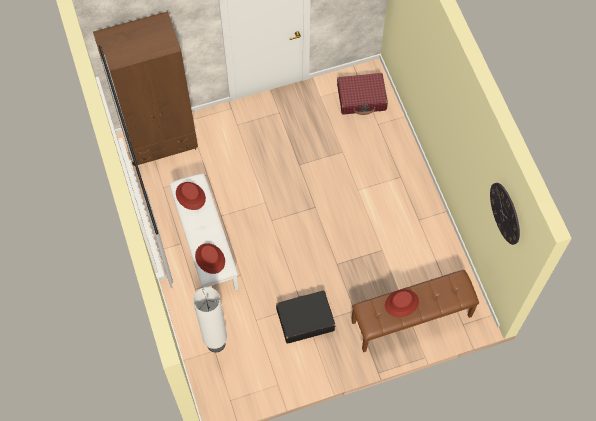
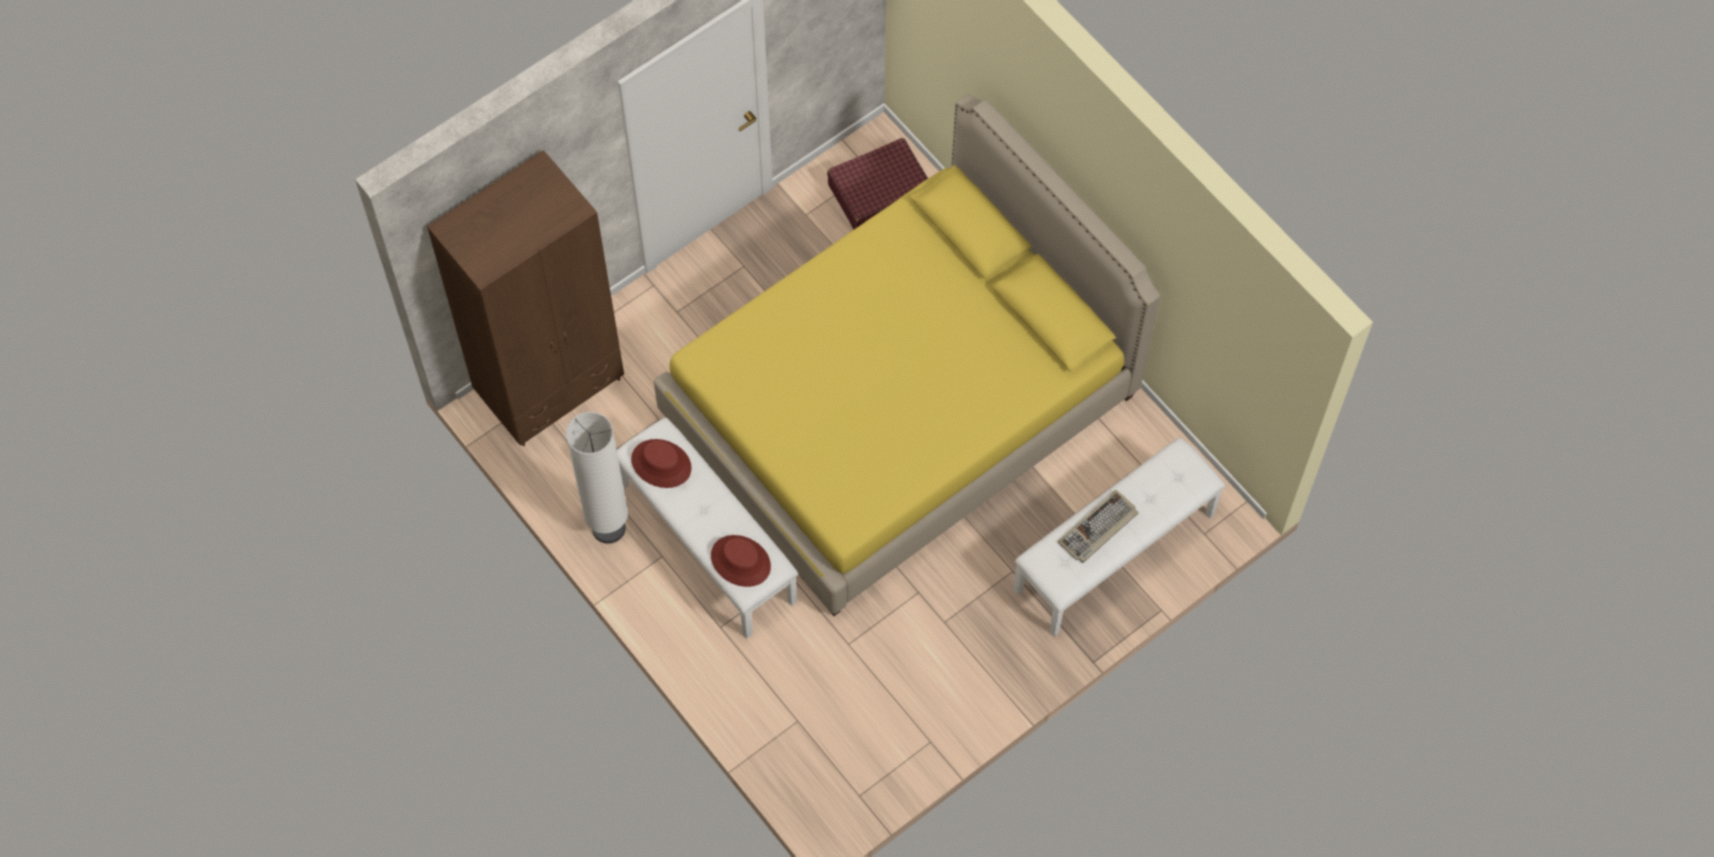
camera: 20 degrees left, 0 degrees up
white floor lamp [193,287,227,353] -> white floor lamp moved to [566,412,628,544]
black suitcase [276,290,335,344] -> none
brown bench [351,270,479,352] -> white bench [1013,438,1225,637]
red hat [385,289,419,317] -> keyboard [1058,490,1138,563]
wall clock [490,183,520,245] -> none
none -> yellow bed [654,94,1160,616]

